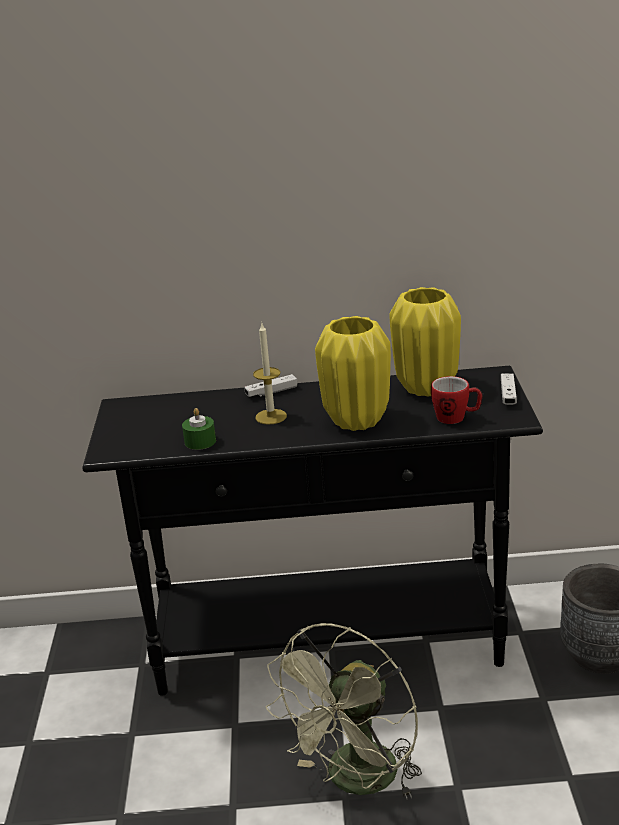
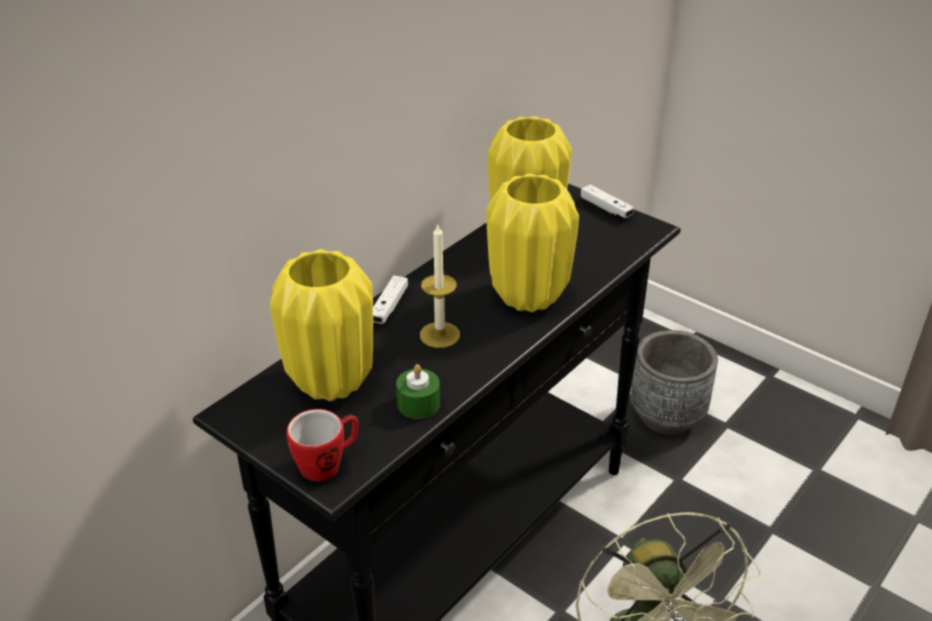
camera: 50 degrees left, 10 degrees up
mug [431,376,482,424] -> mug moved to [286,409,358,481]
none -> yellow vase [270,249,373,401]

